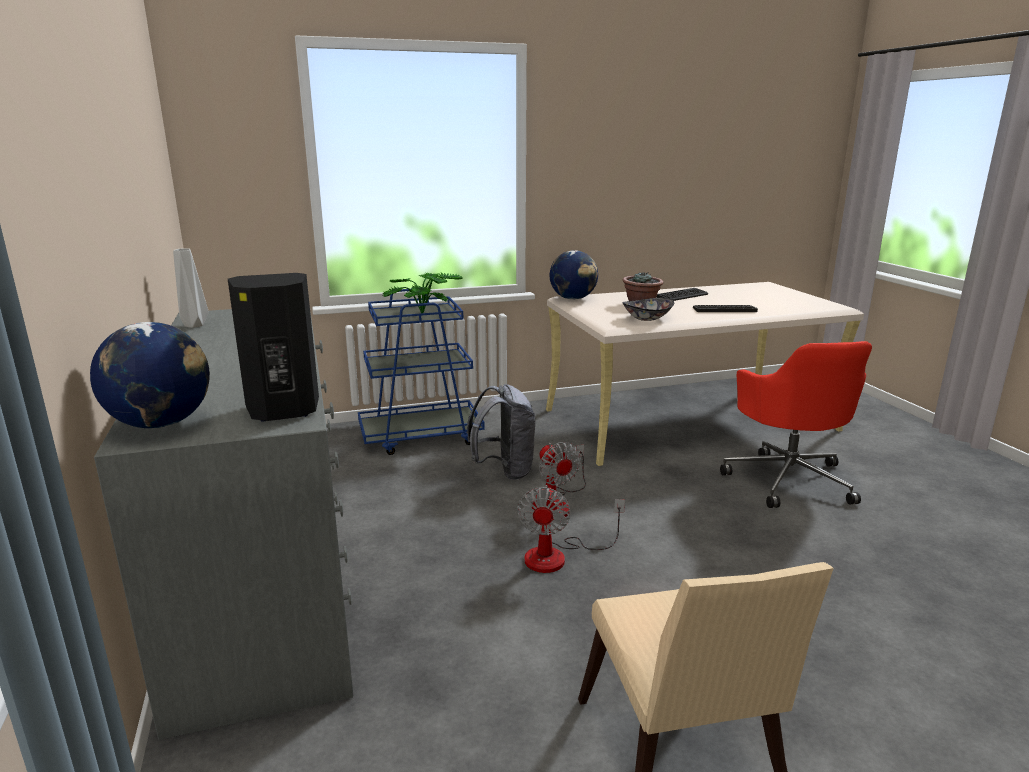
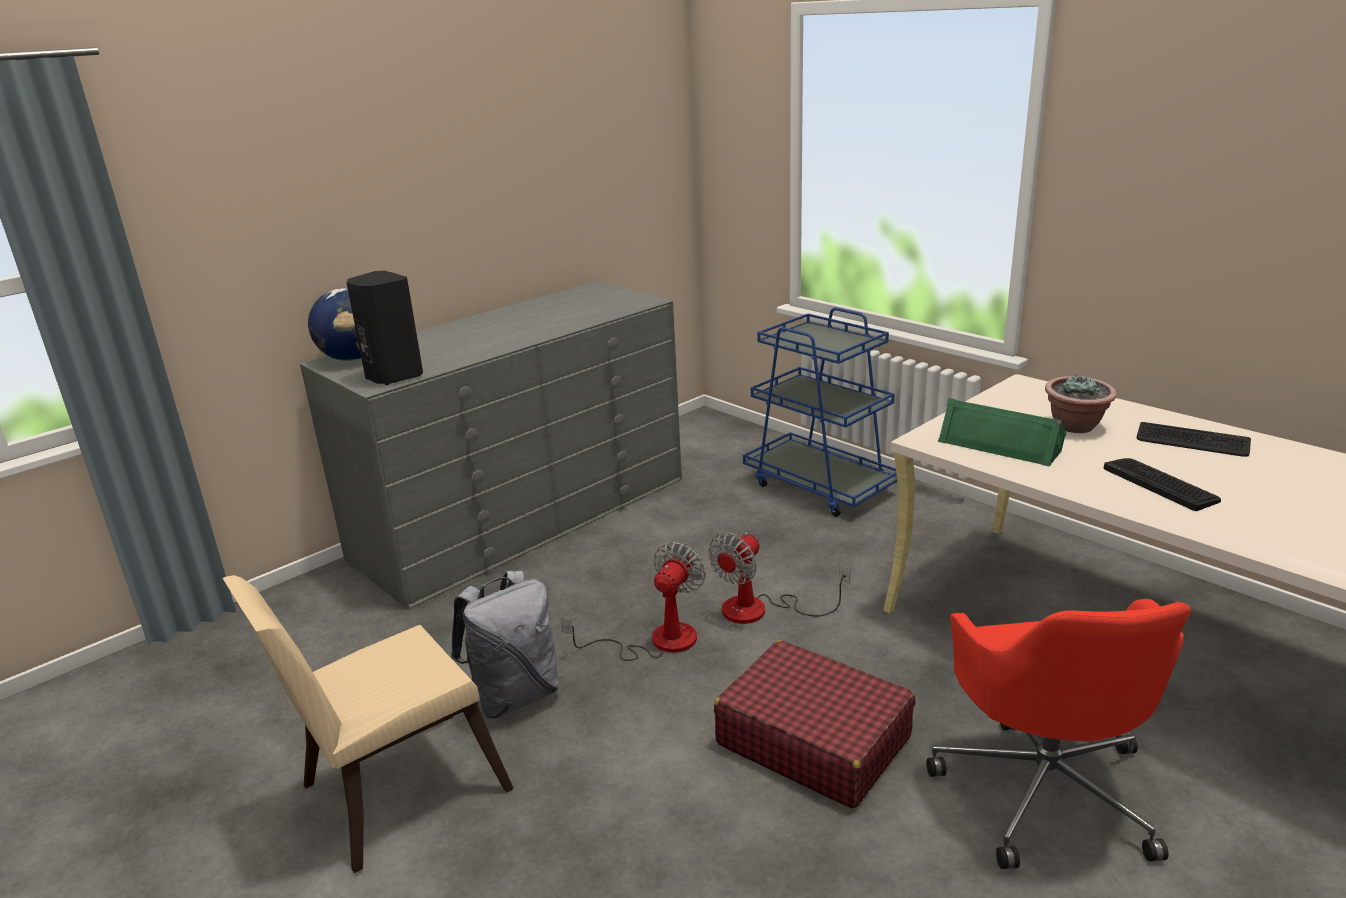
camera: 65 degrees right, 5 degrees up
grey vase [173,248,209,328] -> none
potted plant [383,272,462,313] -> none
grey backpack [467,384,535,480] -> grey backpack moved to [451,571,559,718]
fan [517,485,625,573] -> fan turned 135 degrees clockwise [561,542,706,661]
globe [550,250,598,300] -> none
bowl [622,298,674,321] -> green speaker [938,398,1066,467]
red office chair [720,341,872,508] -> red office chair turned 60 degrees counterclockwise [926,599,1191,869]
none -> red suitcase [714,640,915,808]

